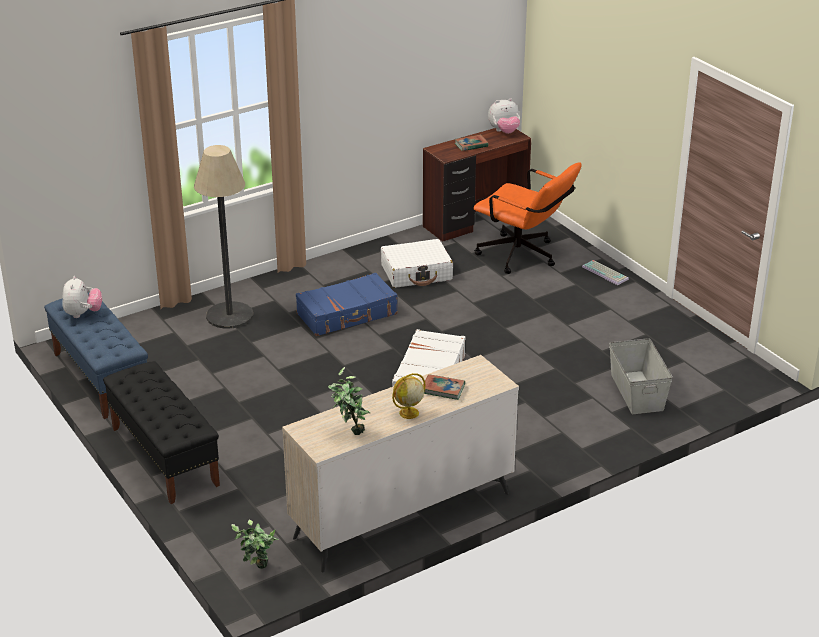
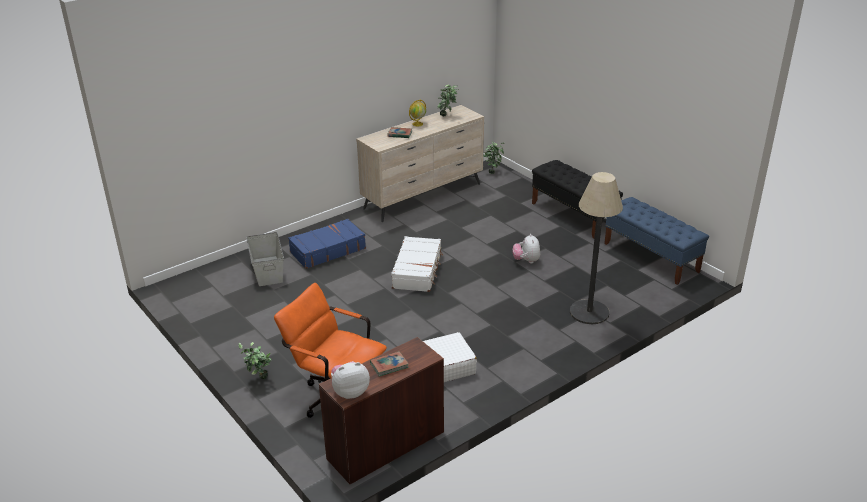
camera: 175 degrees right, 0 degrees up
plush toy [62,276,102,318] -> plush toy moved to [512,234,540,264]
blue suitcase [296,273,398,336] -> blue suitcase moved to [288,219,366,269]
keyboard [582,260,629,285] -> potted plant [239,342,271,379]

